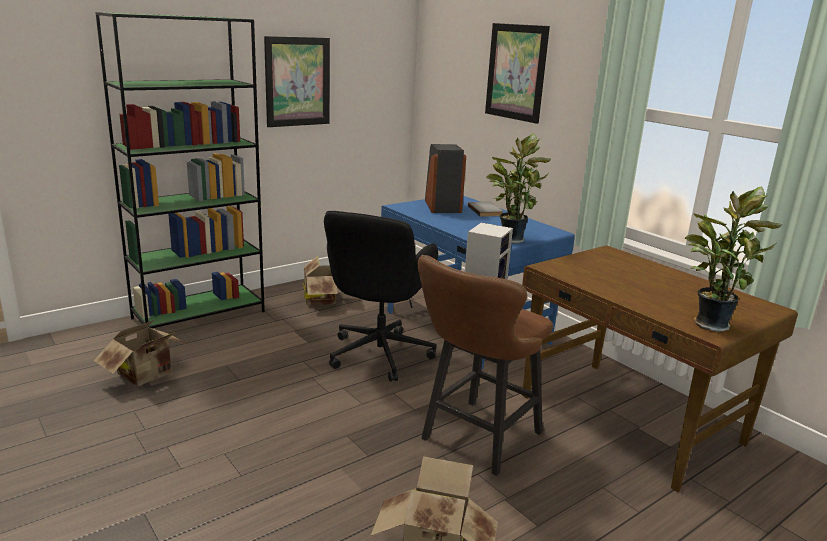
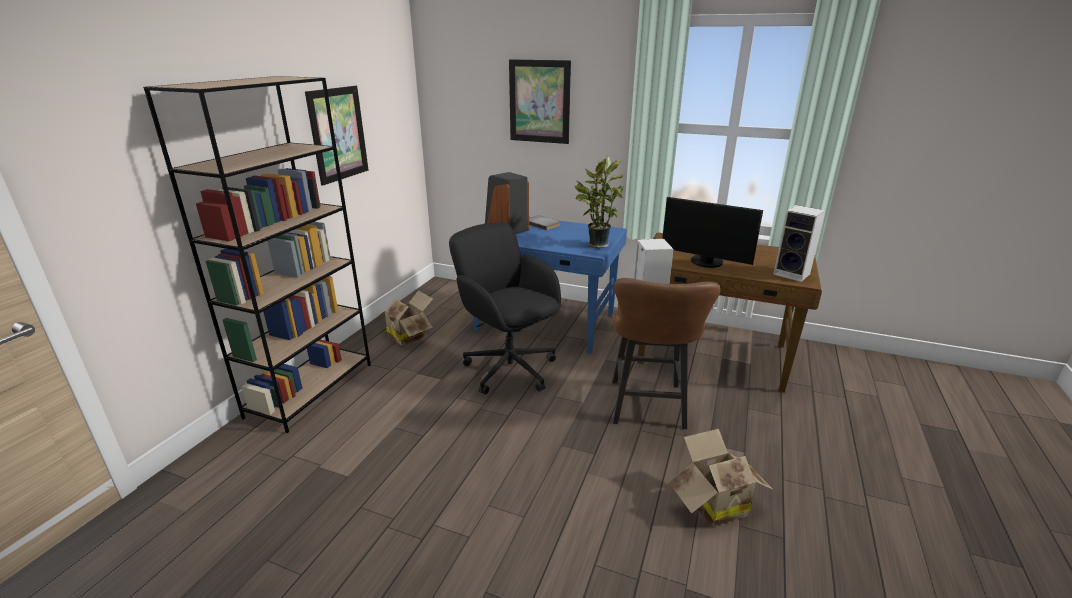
camera: 30 degrees left, 5 degrees up
cardboard box [94,320,189,386] -> none
green bookcase [95,12,265,328] -> beige bookcase [143,76,371,433]
black office chair [324,211,438,382] -> black office chair turned 150 degrees clockwise [449,222,561,395]
potted plant [685,186,782,332] -> speaker [773,205,826,282]
none -> monitor [662,197,763,268]

